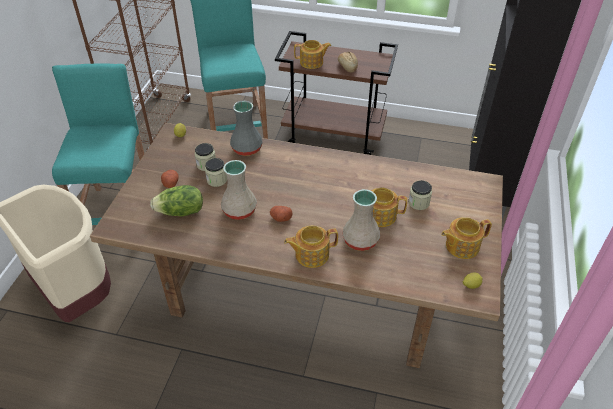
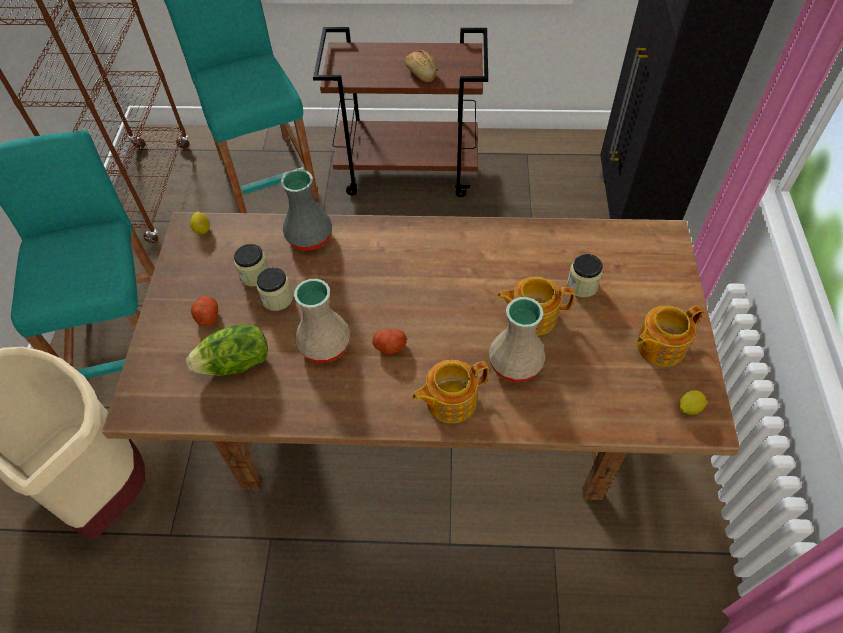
camera: 10 degrees left, 10 degrees up
teapot [294,40,331,69] -> none

